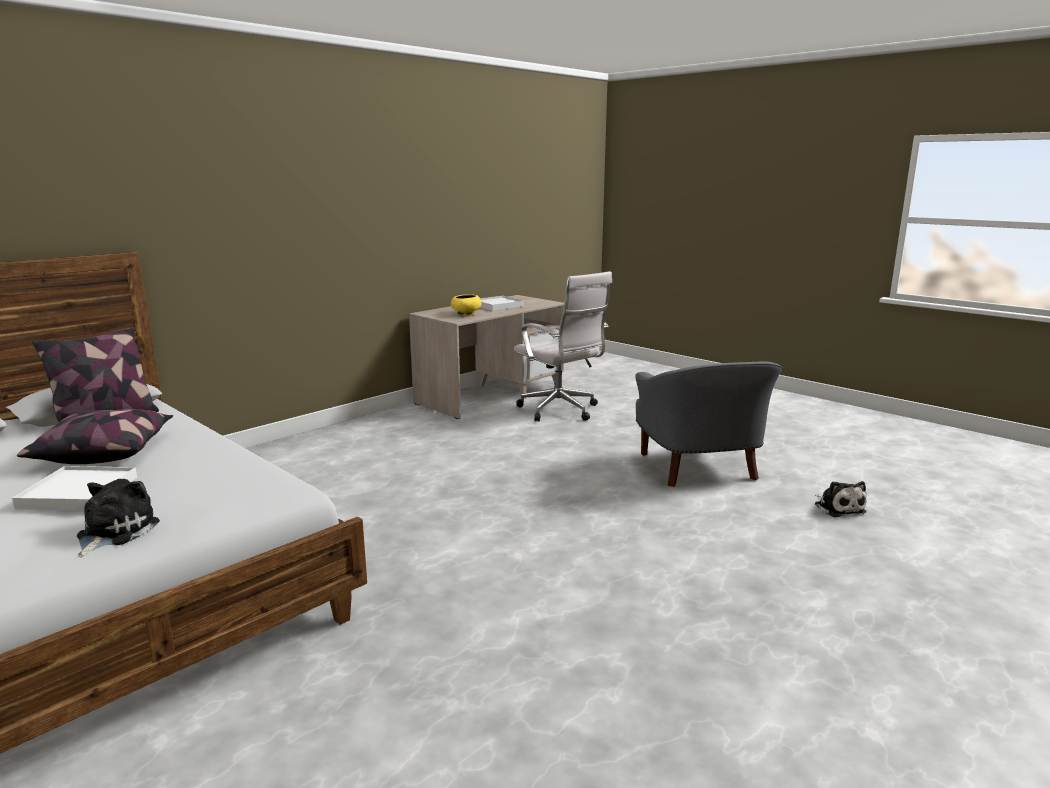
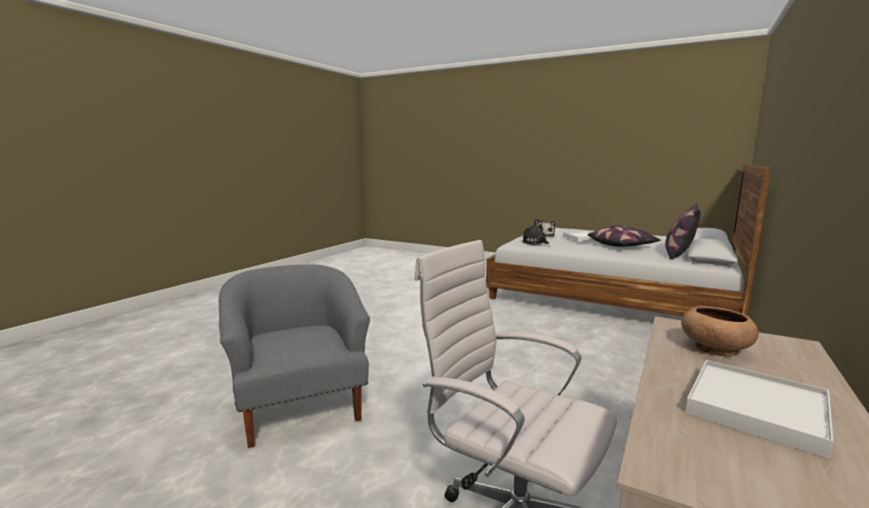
camera: 165 degrees right, 5 degrees down
yellow bowl [451,294,482,316] -> brown bowl [681,306,759,357]
plush toy [815,481,867,517] -> plush toy moved to [522,224,550,247]

